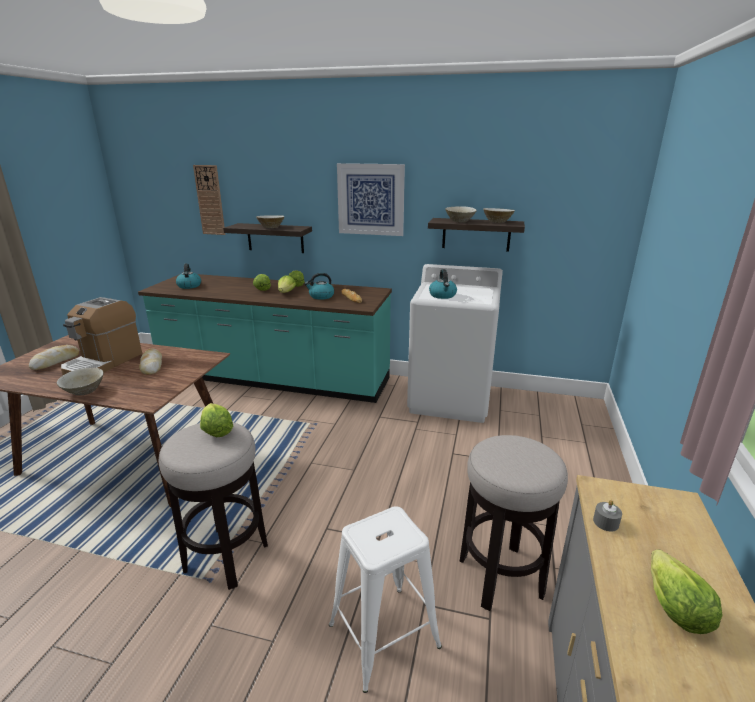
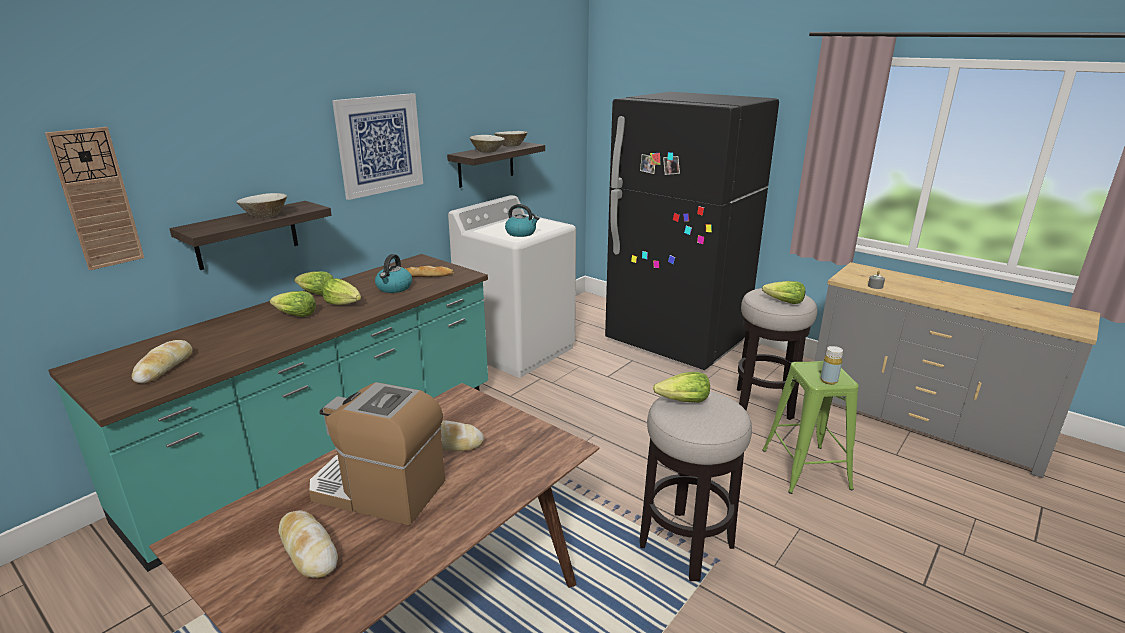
camera: 65 degrees left, 0 degrees up
beige bowl [57,368,104,395] -> none
coffee machine [61,297,142,375] -> coffee machine turned 150 degrees clockwise [309,382,445,525]
kettle [176,264,201,289] -> bread [131,340,192,384]
white stool [329,506,442,693] -> green stool [762,361,859,494]
lettuce [651,549,723,634] -> lettuce moved to [762,281,806,304]
none -> black fridge [605,92,779,370]
none -> yellow bottle [821,346,843,385]

